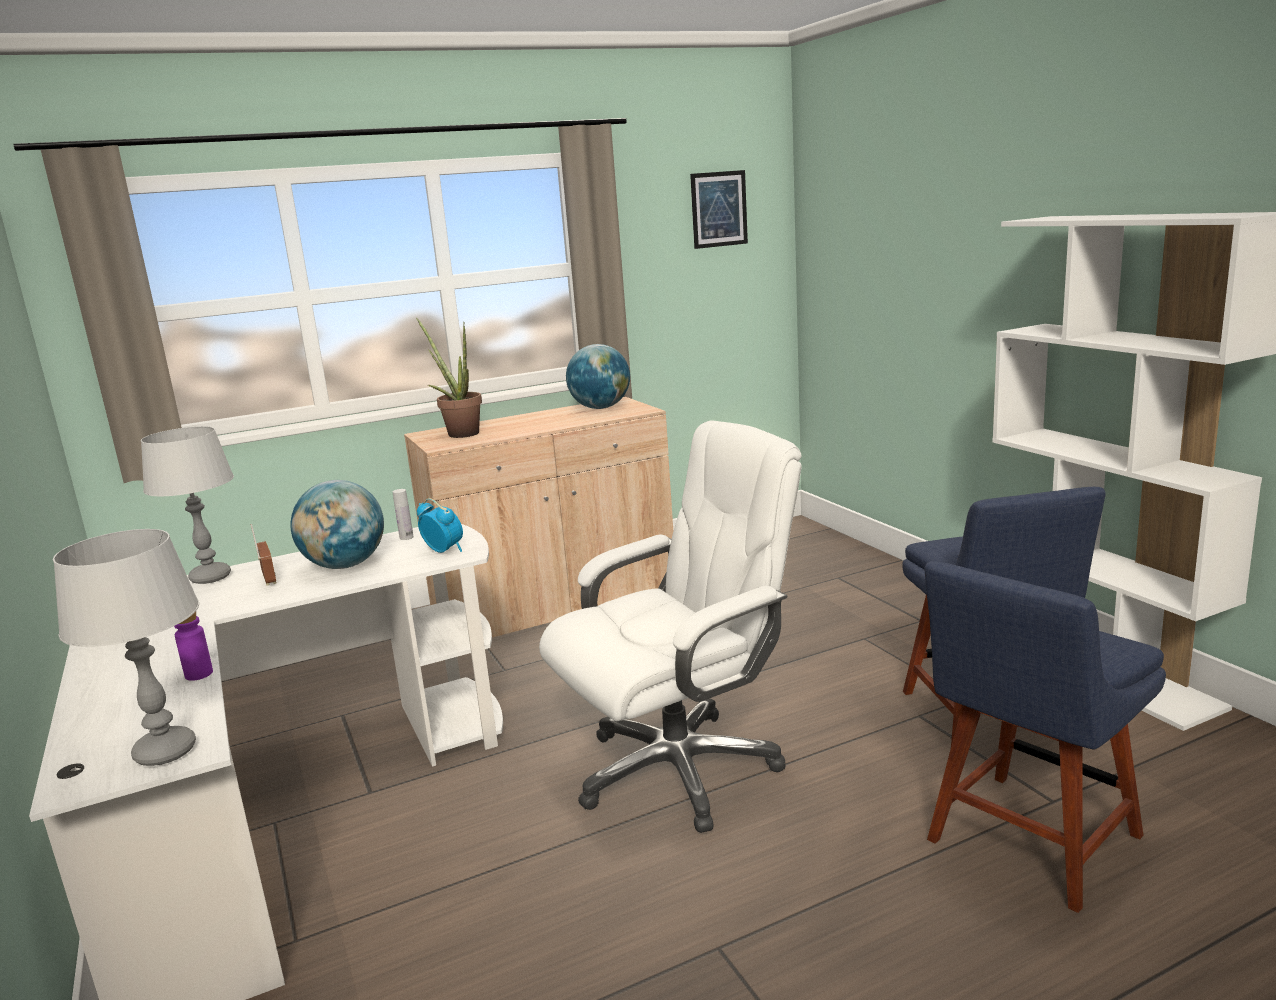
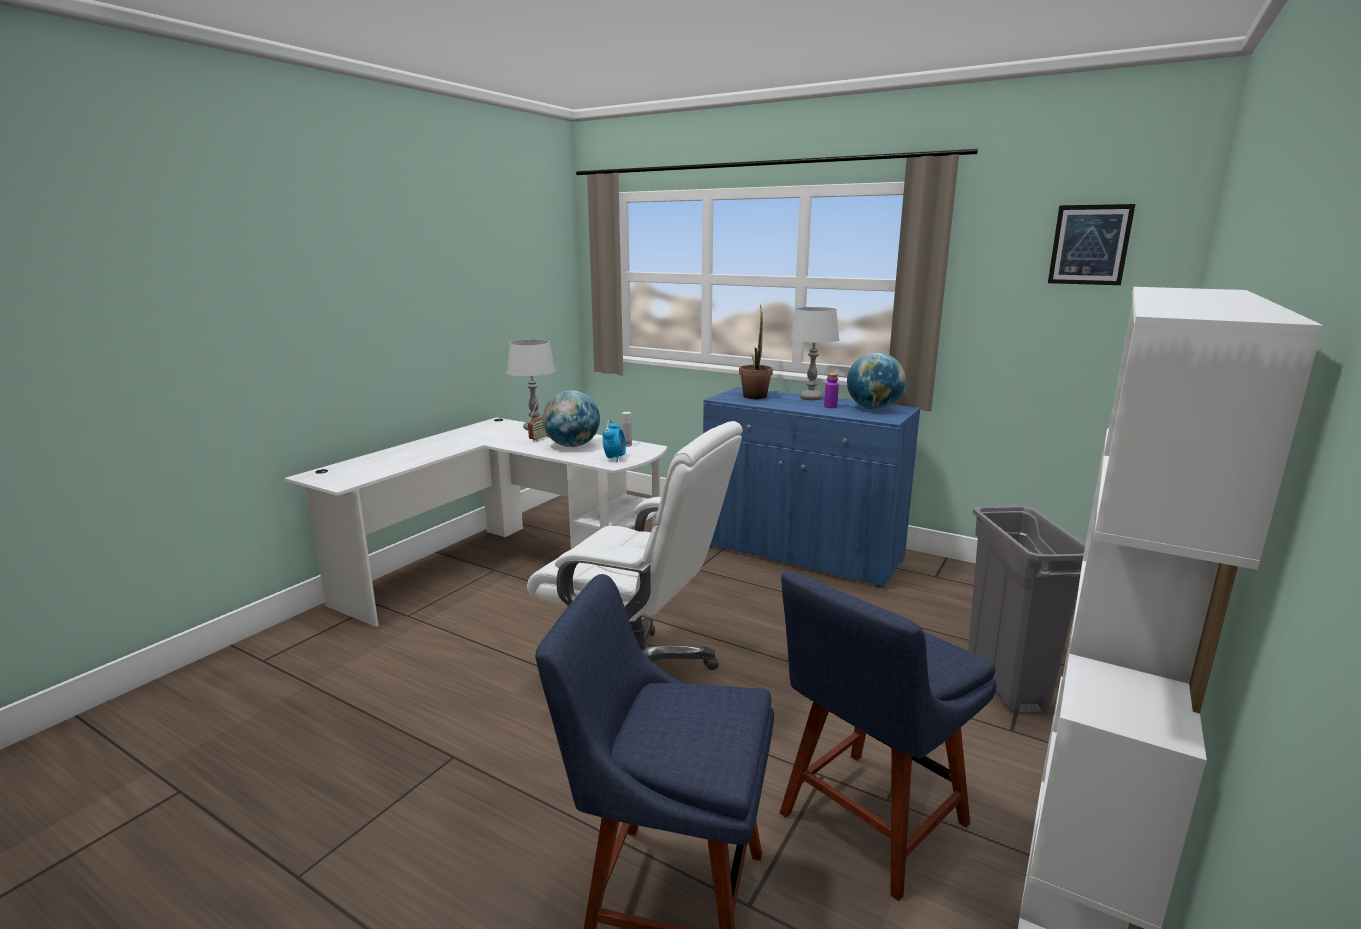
camera: 55 degrees right, 0 degrees up
grey table lamp [53,529,199,766] -> grey table lamp moved to [790,307,840,400]
purple bottle [174,612,213,681] -> purple bottle moved to [824,373,839,408]
beige cabinet [404,397,673,637] -> blue cabinet [703,387,920,588]
none -> grey trash can [968,506,1086,713]

